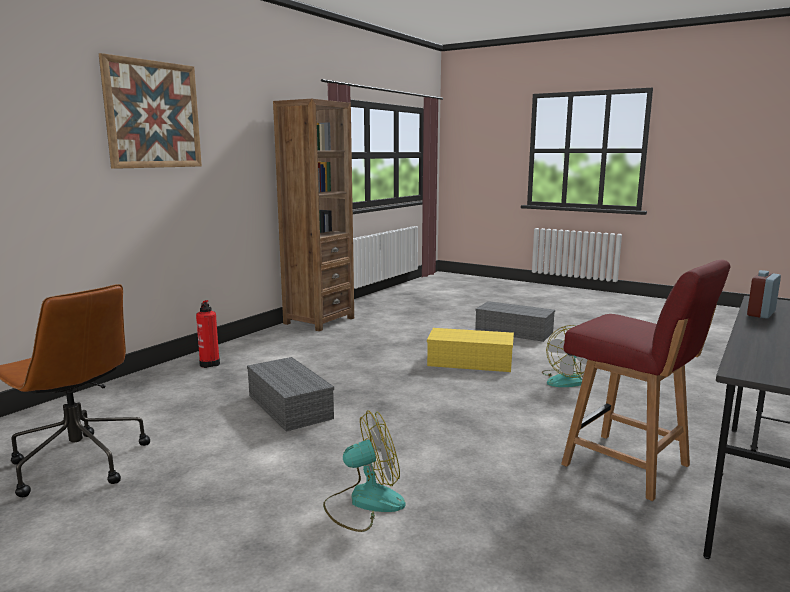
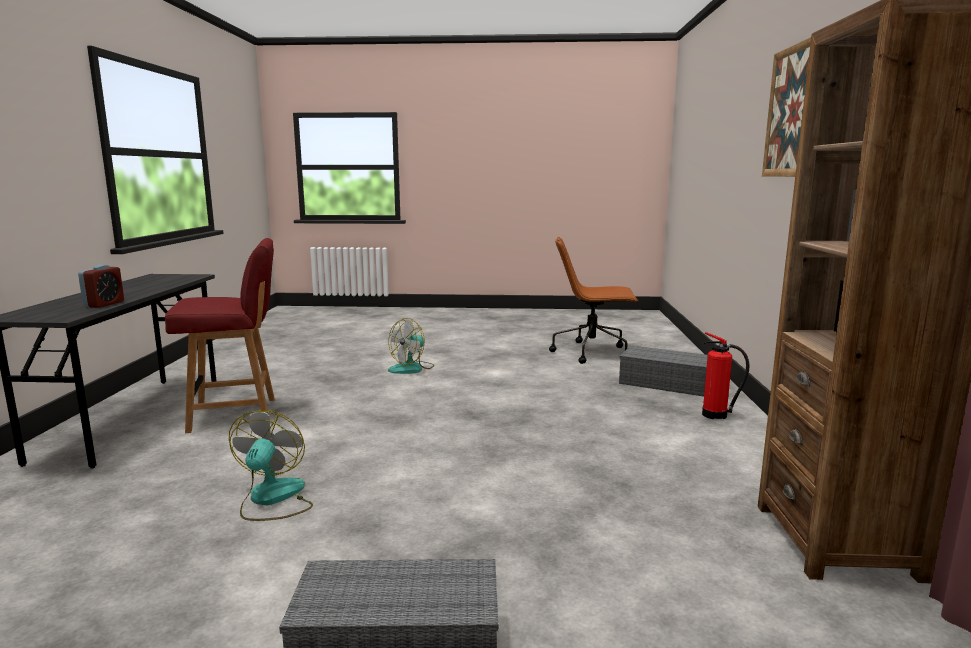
camera: 150 degrees right, 0 degrees up
grey storage box [247,357,334,432] -> grey storage box moved to [619,345,708,397]
yellow storage box [427,328,514,372] -> none
red chair [561,260,730,501] -> red chair turned 150 degrees clockwise [165,238,275,433]

